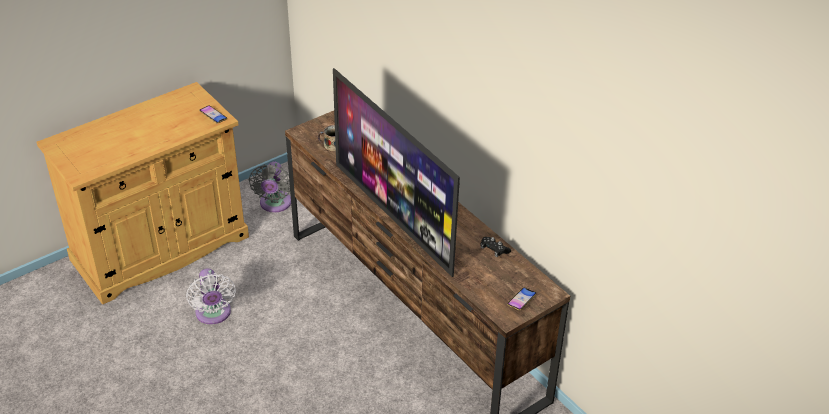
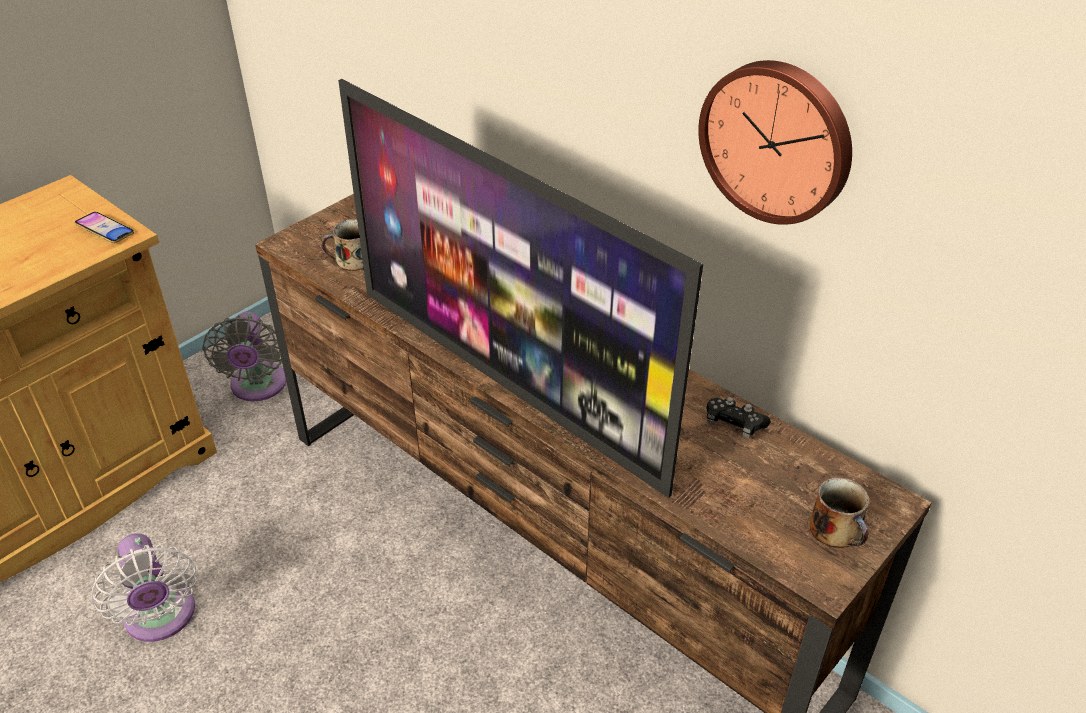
camera: 10 degrees left, 0 degrees up
phone [507,288,537,311] -> mug [810,477,869,548]
none -> wall clock [698,60,852,225]

